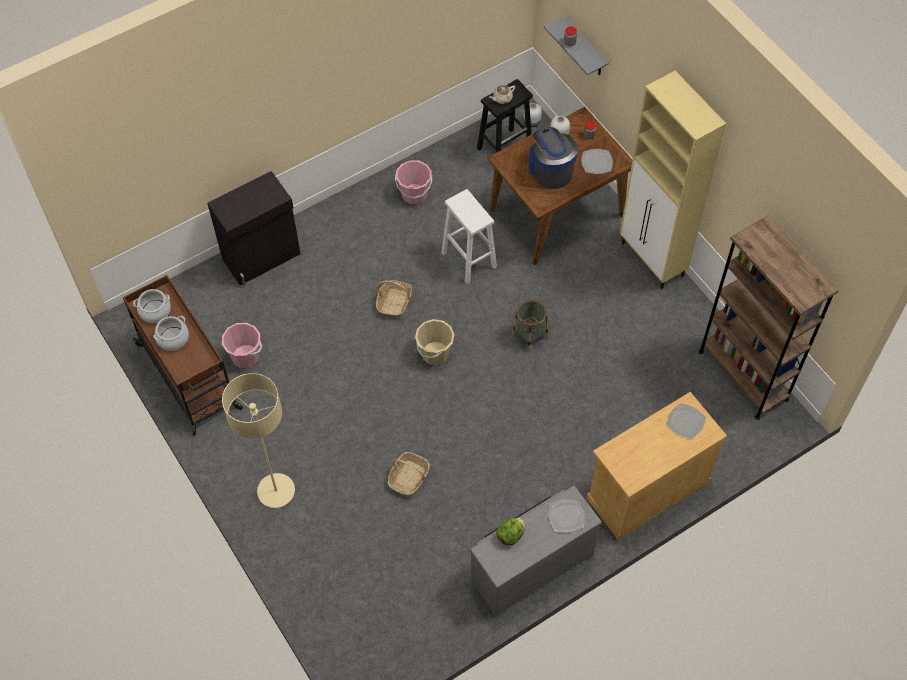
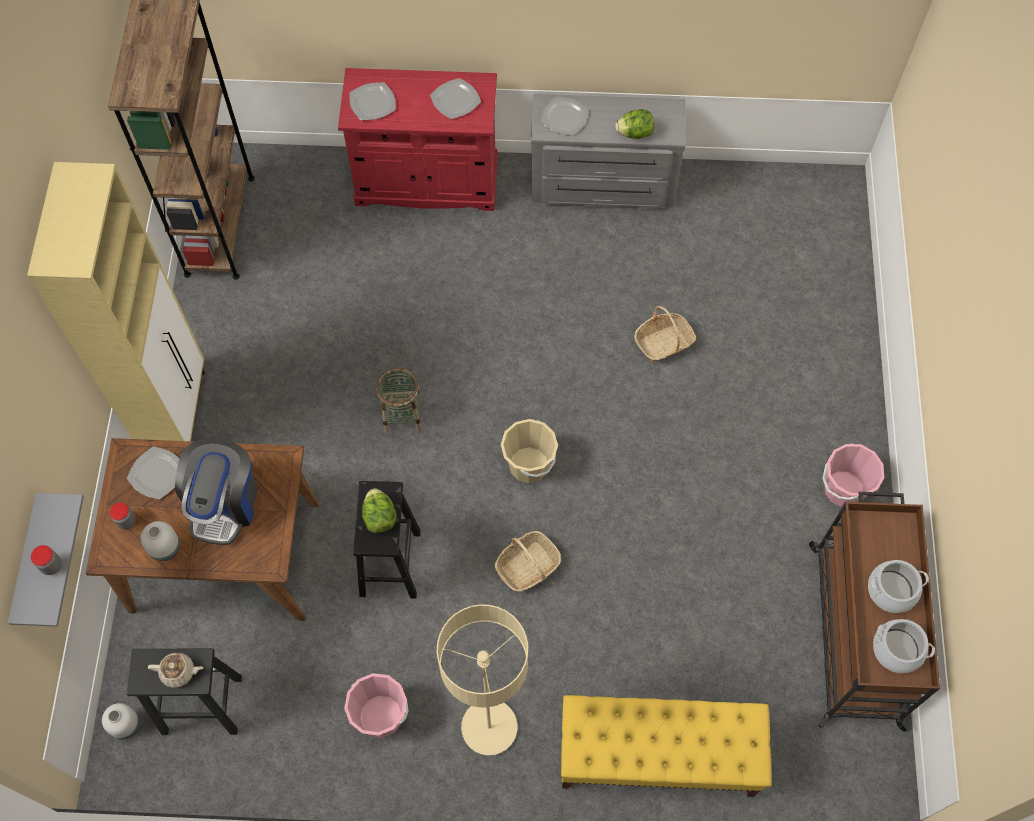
camera: 145 degrees left, 5 degrees up
black cabinet [207,171,301,286] -> yellow bench [561,695,772,797]
pink bucket [222,323,262,368] -> pink bucket moved to [822,444,884,507]
beige floor lamp [222,373,295,508] -> beige floor lamp moved to [437,604,528,755]
white stool [441,189,497,284] -> black stool [353,481,421,598]
beige cabinet [586,392,727,540] -> red cabinet [338,68,498,211]
none -> lettuce [362,489,397,533]
none -> plate [430,78,481,119]

